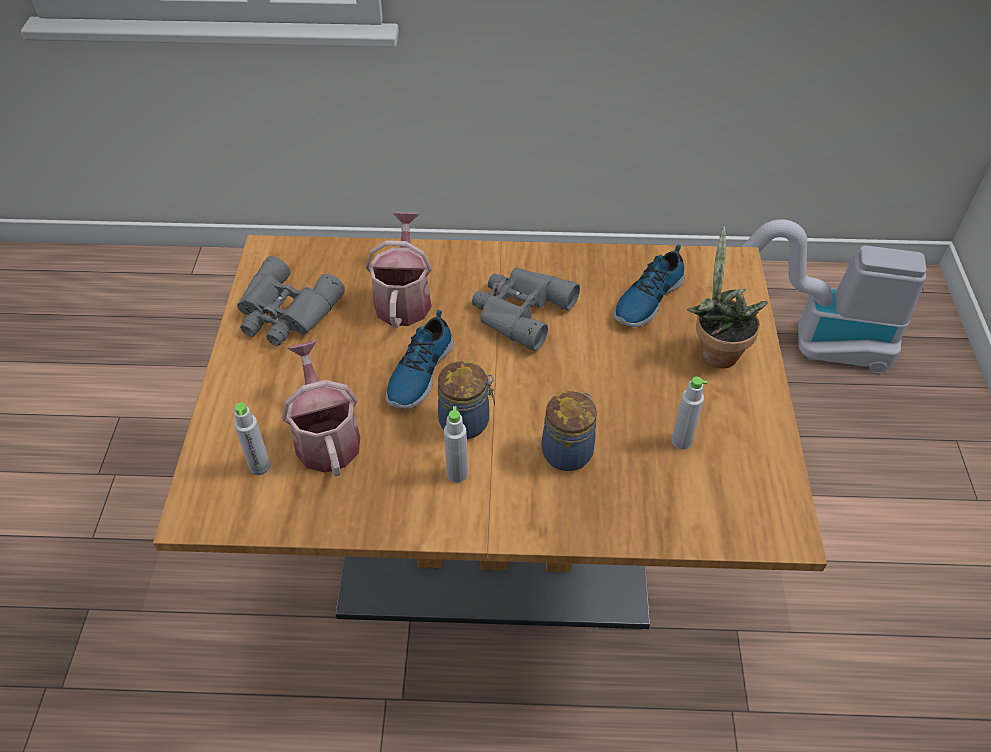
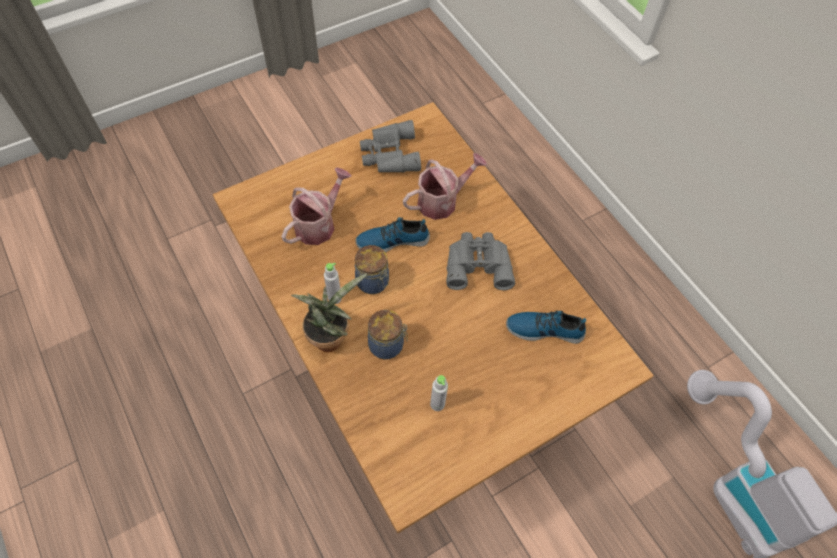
camera: 55 degrees right, 10 degrees up
grey bottle [234,402,271,475] -> none
potted plant [687,226,768,368] -> potted plant moved to [291,274,367,352]

